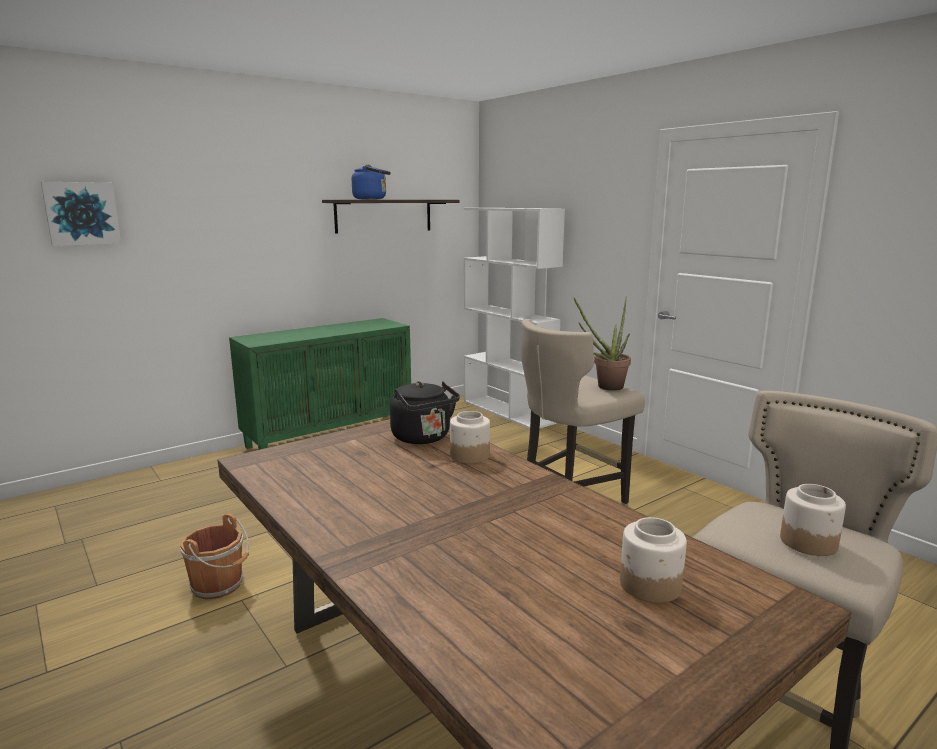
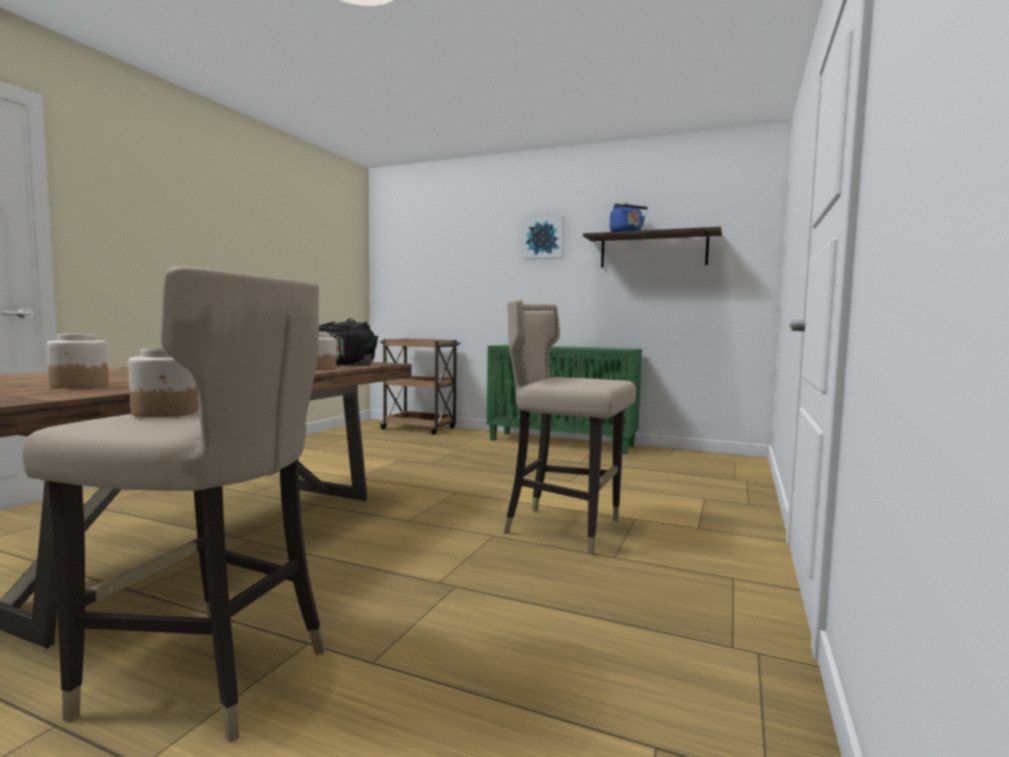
camera: 60 degrees right, 10 degrees down
picture [41,182,121,246] -> picture moved to [523,216,564,259]
brown bucket [180,513,249,600] -> none
white bookcase [464,208,565,429] -> none
potted plant [574,297,631,391] -> none
none -> brown cart [379,339,461,435]

